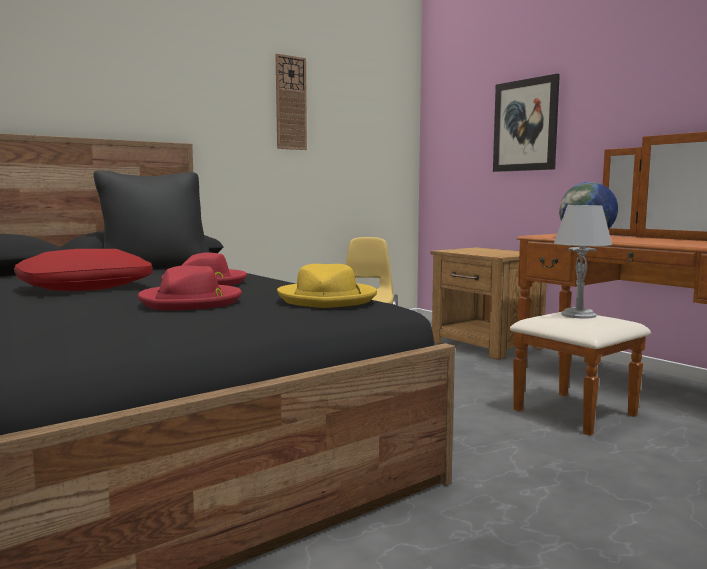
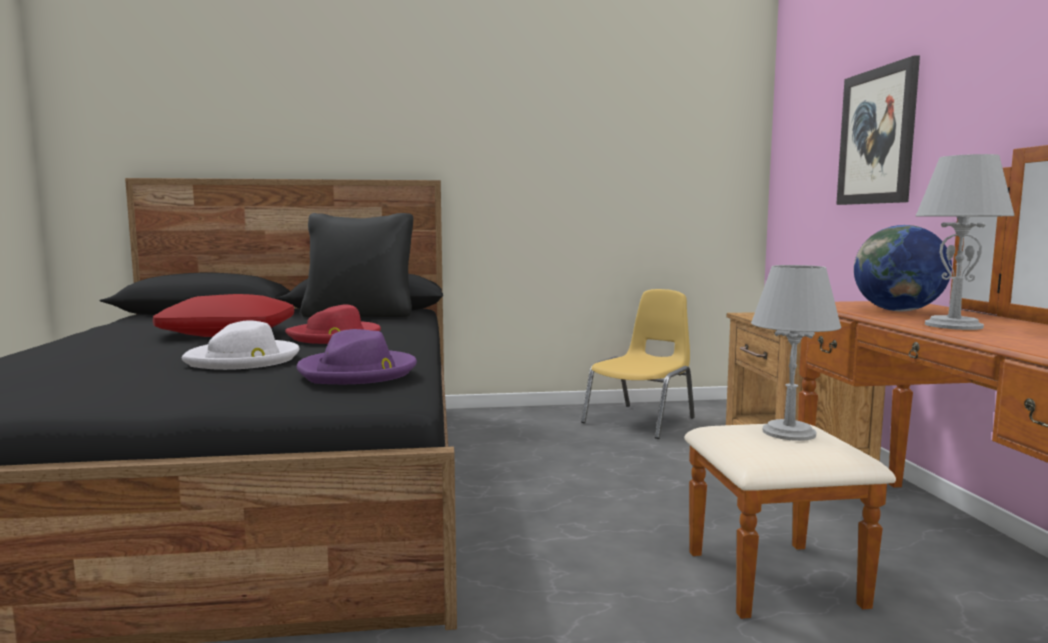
camera: 30 degrees right, 0 degrees up
red hat [138,265,242,310] -> white hat [182,320,300,370]
wall clock [276,54,307,150] -> none
yellow hat [277,264,377,308] -> purple hat [297,329,417,384]
none -> grey table lamp [916,154,1015,330]

